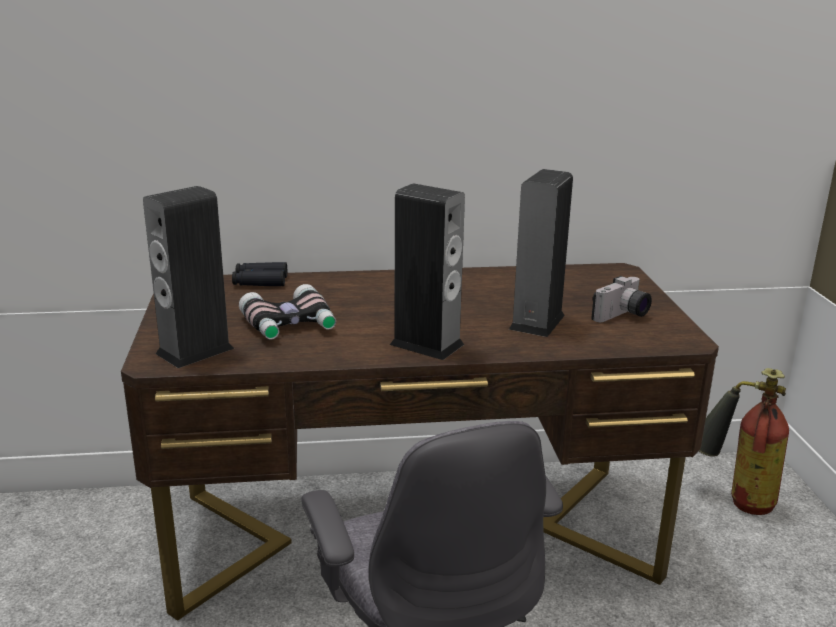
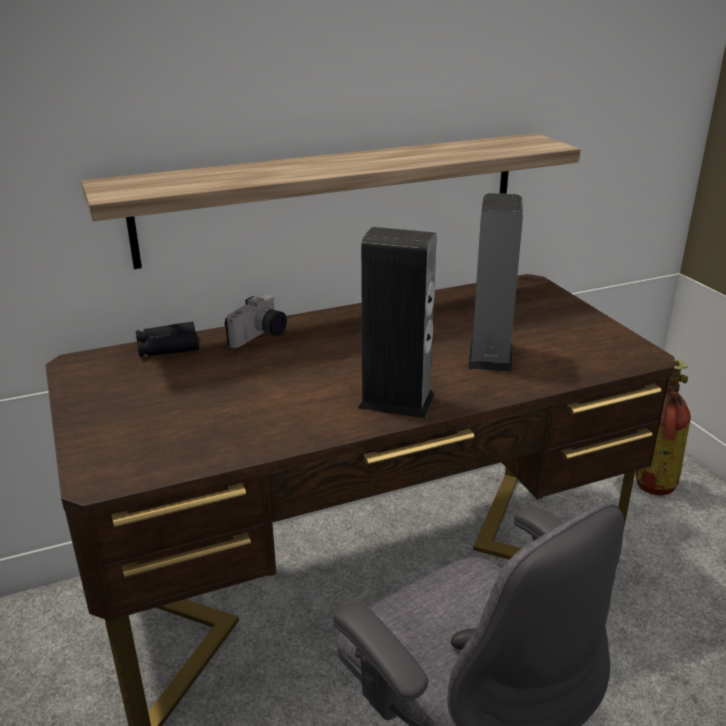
camera: 15 degrees left, 5 degrees up
speaker [143,186,234,368] -> none
binoculars [239,284,336,339] -> none
camera [591,276,652,322] -> camera moved to [225,295,287,348]
none -> shelf [81,133,581,269]

